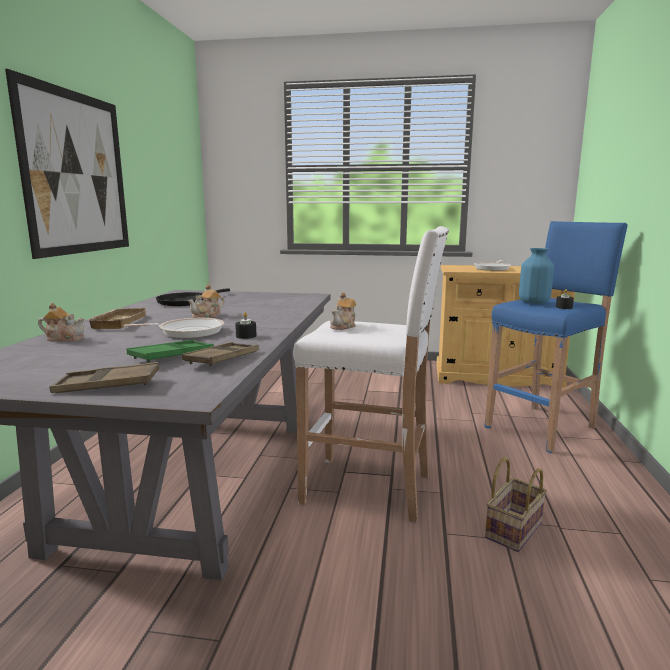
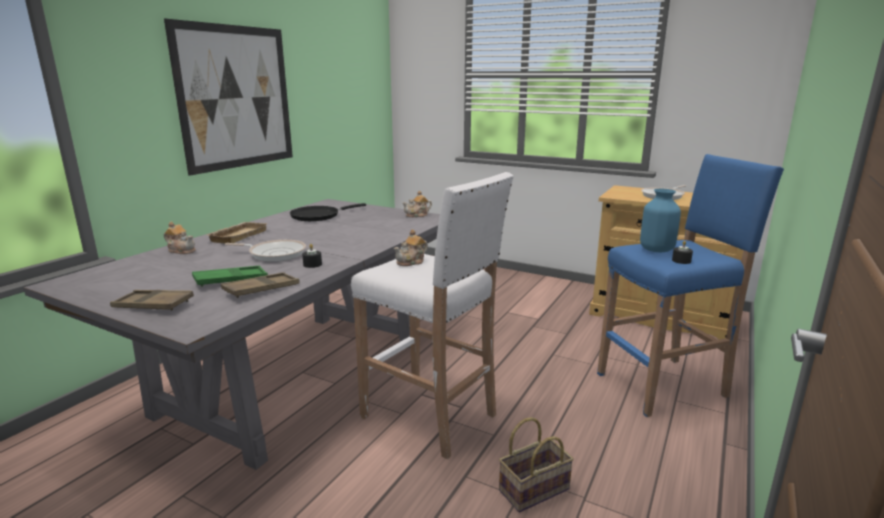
camera: 20 degrees right, 5 degrees up
teapot [188,284,224,318] -> teapot moved to [402,191,432,217]

